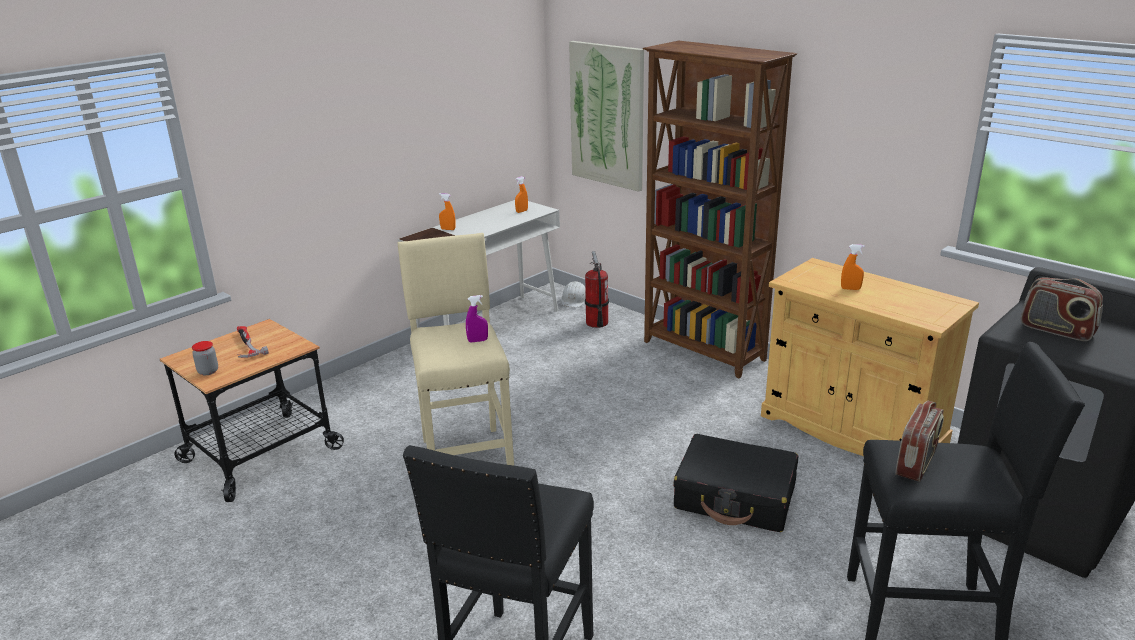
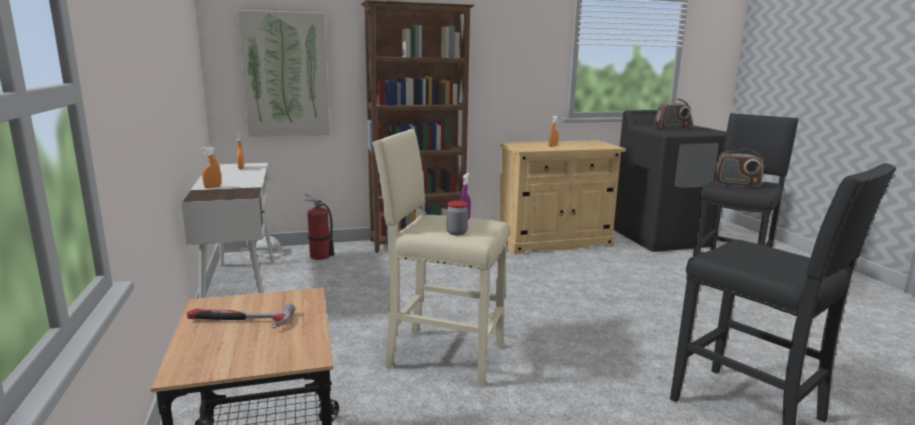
camera: 60 degrees left, 10 degrees down
jar [192,341,218,375] -> jar moved to [446,201,468,235]
black suitcase [673,434,798,532] -> none
radio [895,401,944,482] -> radio turned 135 degrees clockwise [714,149,764,187]

